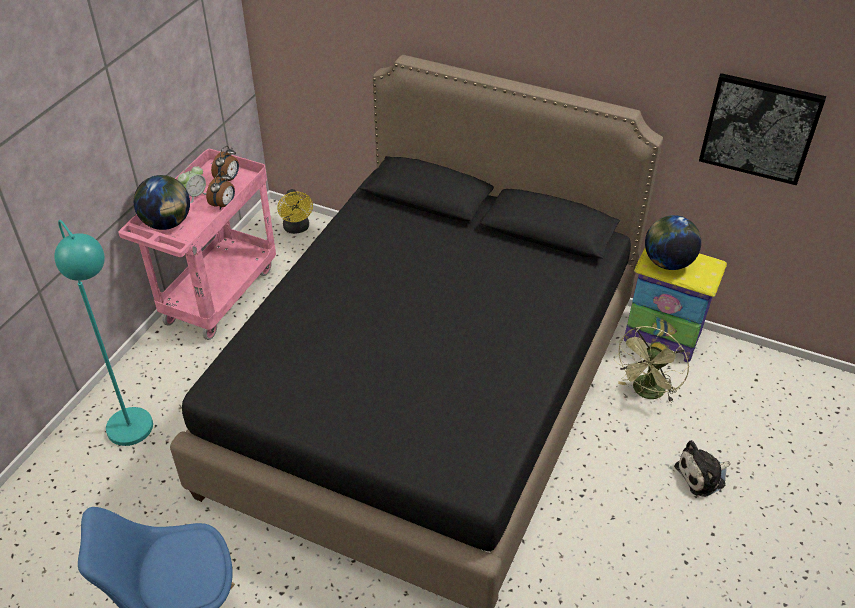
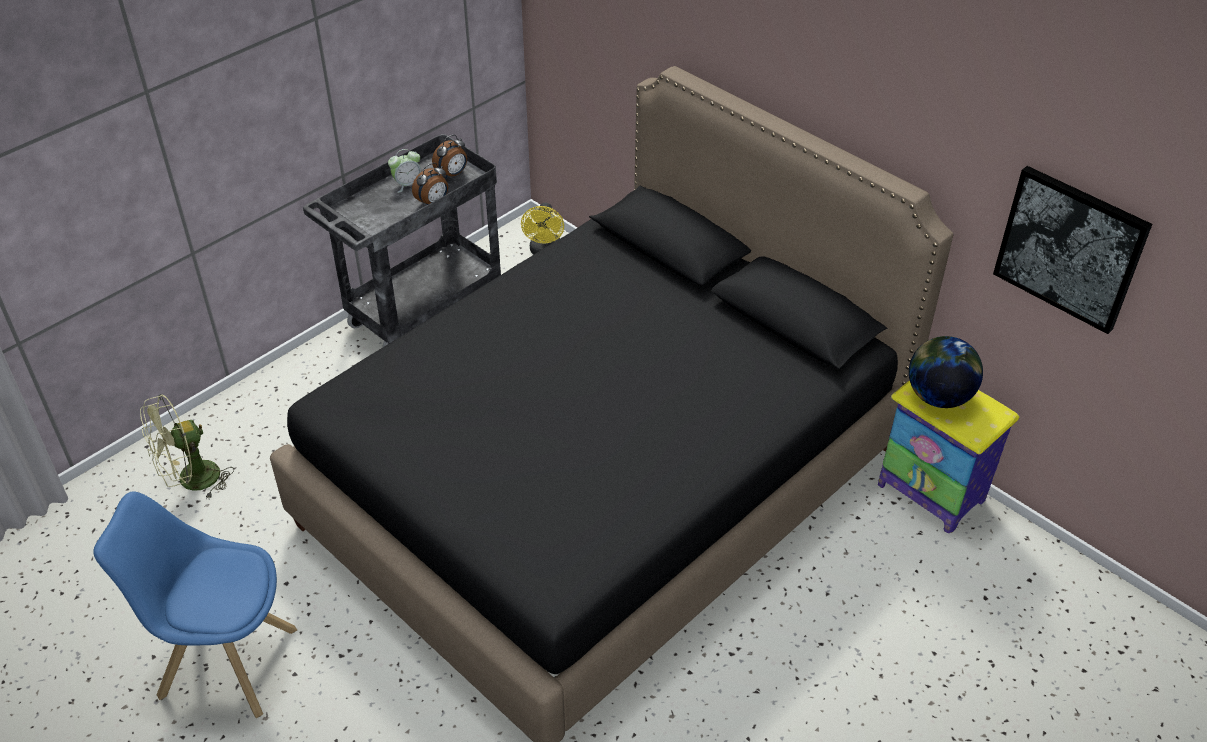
camera: 20 degrees right, 0 degrees up
turquoise floor lamp [54,220,153,446] -> none
pink cart [119,149,276,340] -> grey cart [303,134,501,348]
globe [134,175,190,230] -> none
green fan [614,326,689,402] -> green fan moved to [140,394,234,500]
plush toy [674,440,730,497] -> none

